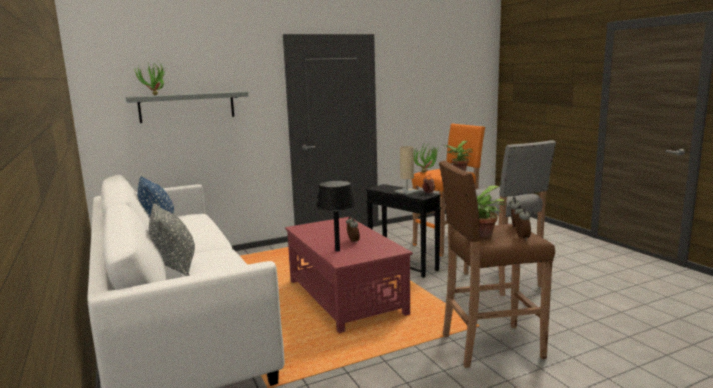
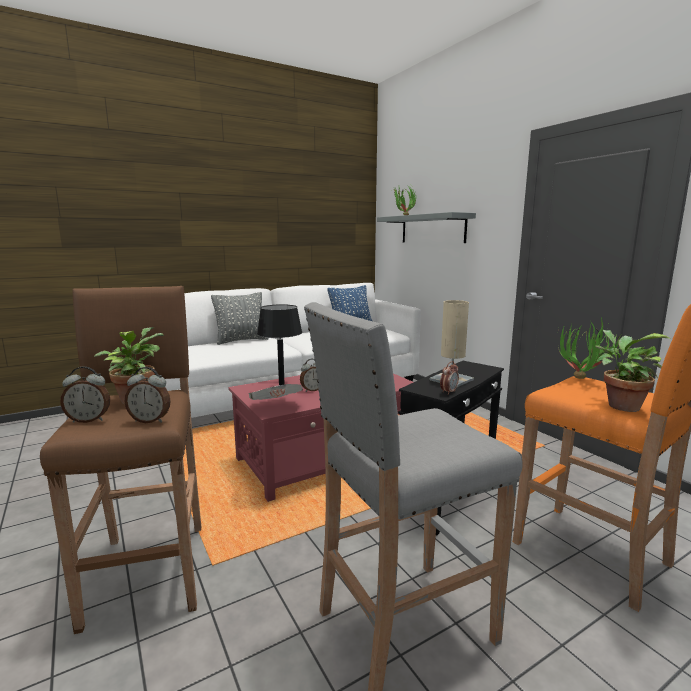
camera: 85 degrees right, 0 degrees up
none -> newspaper [248,384,304,400]

